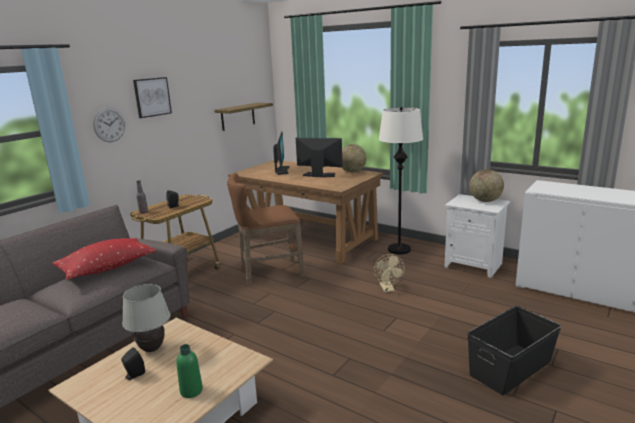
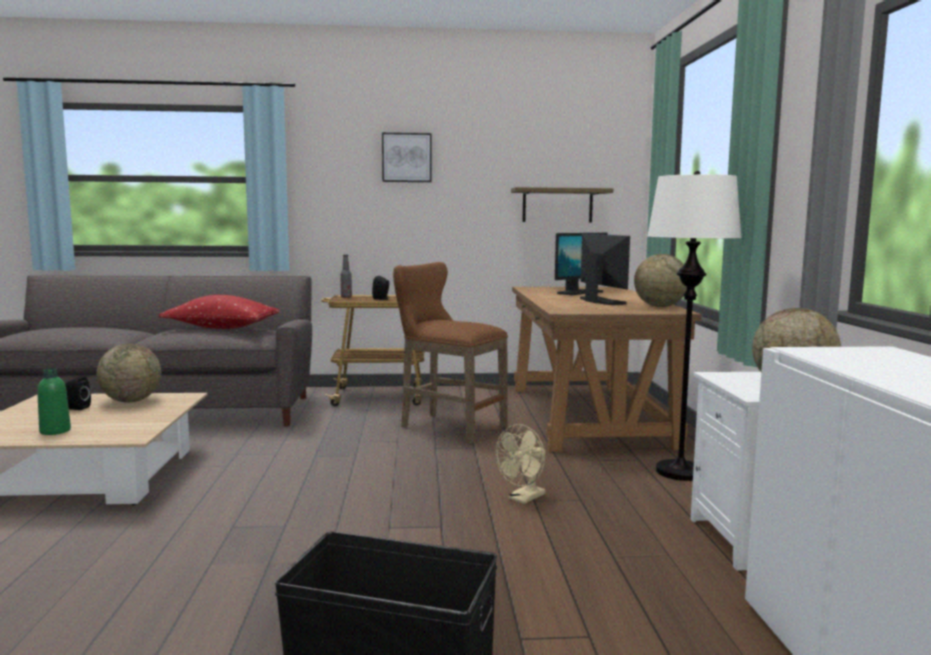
camera: 50 degrees right, 10 degrees down
wall clock [93,108,125,142] -> none
white table lamp [122,284,170,352] -> globe [97,344,161,402]

